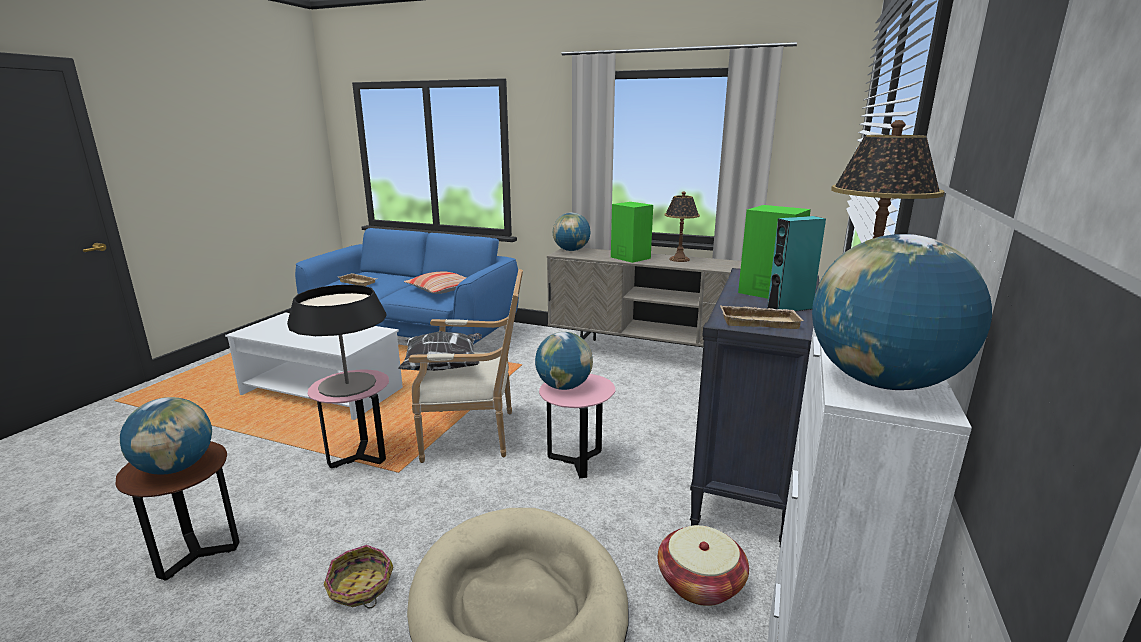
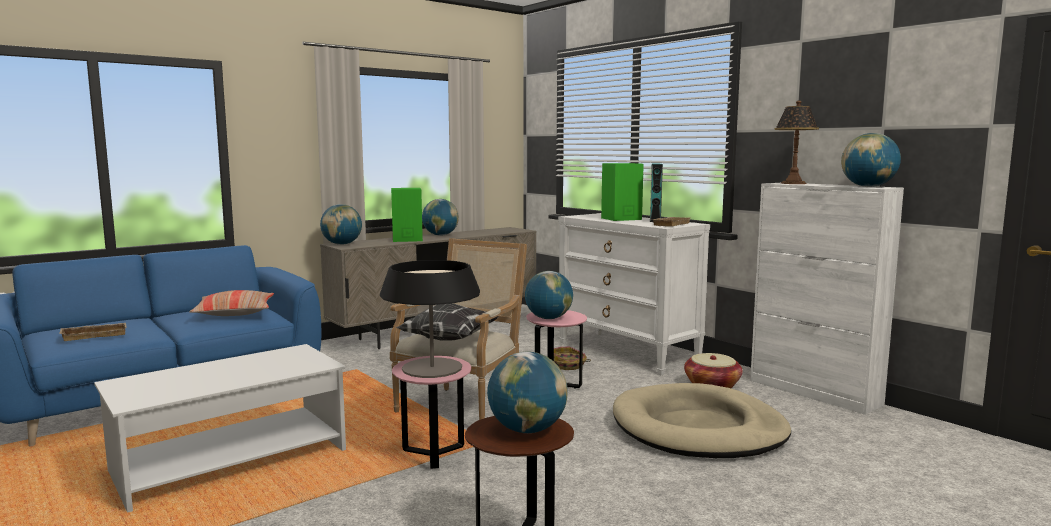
camera: 60 degrees left, 10 degrees down
basket [323,545,393,609] -> basket moved to [554,347,591,370]
table lamp [664,191,700,262] -> globe [422,199,459,236]
black dresser [690,268,819,546] -> white dresser [558,213,710,375]

